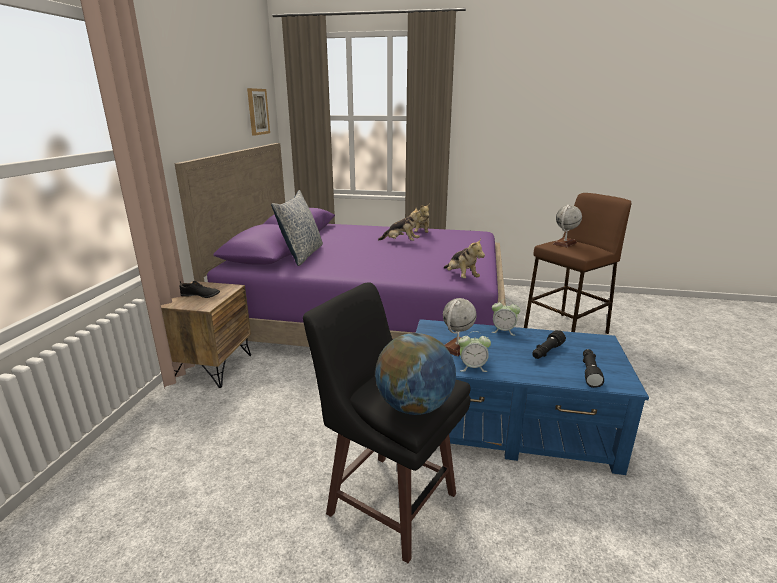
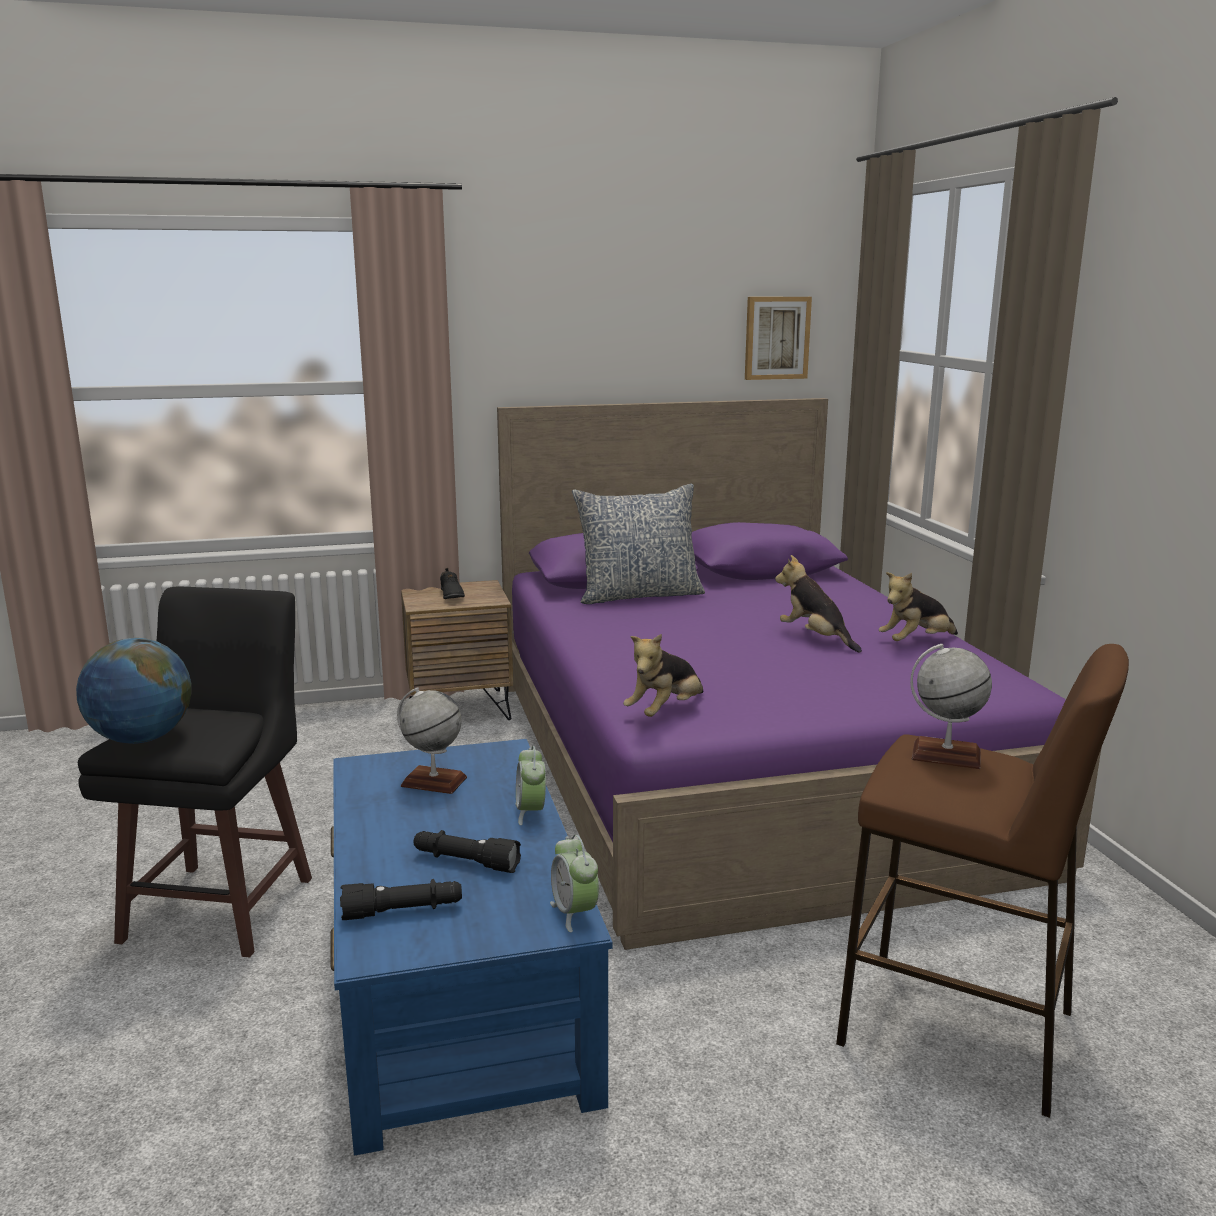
camera: 65 degrees right, 5 degrees down
plush toy [378,208,424,241] -> plush toy turned 150 degrees clockwise [775,555,862,653]
alarm clock [458,331,491,372] -> alarm clock moved to [550,835,599,932]

